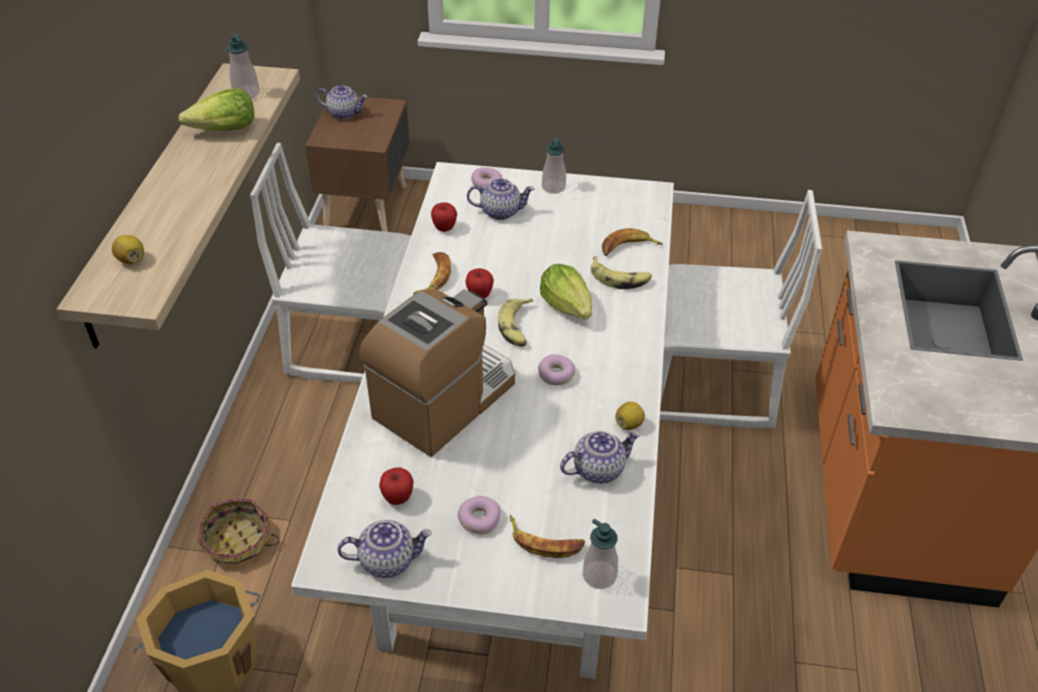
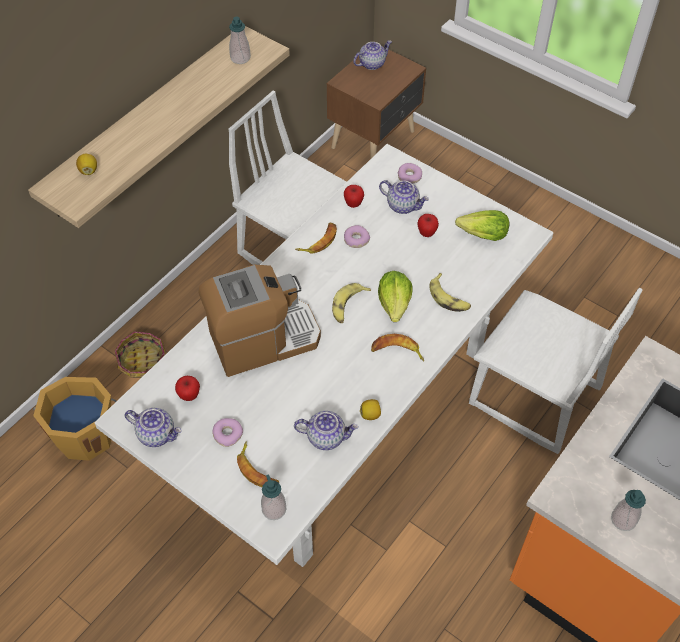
camera: 30 degrees right, 10 degrees up
lettuce [178,88,254,131] -> lettuce moved to [455,210,509,241]
teapot [316,85,368,120] -> teapot turned 75 degrees counterclockwise [353,40,392,70]
apple [465,268,494,299] -> apple moved to [417,214,439,237]
donut [538,354,575,385] -> donut moved to [344,225,370,248]
soap dispenser [542,138,566,194] -> soap dispenser moved to [611,490,646,531]
banana [602,228,663,256] -> banana moved to [371,334,424,362]

